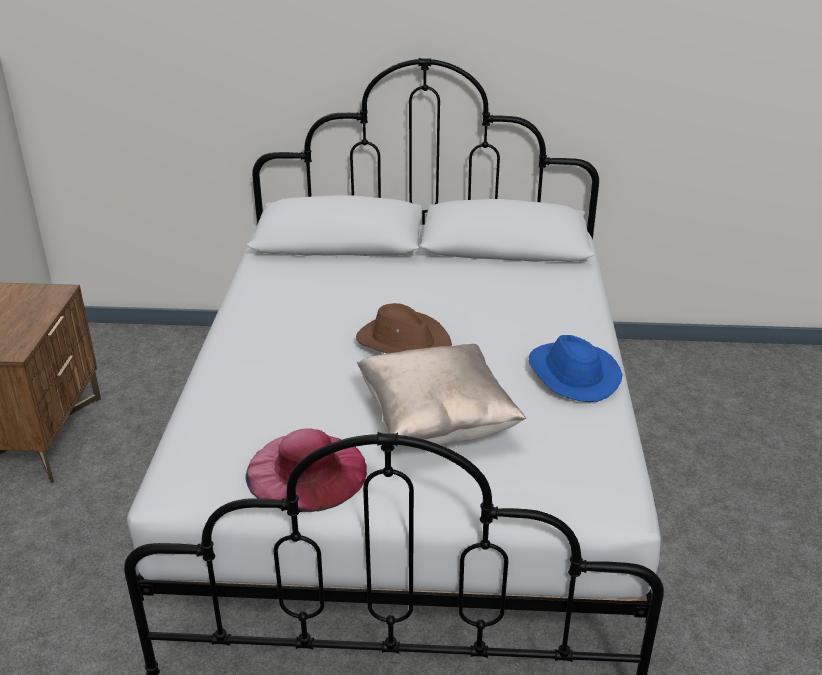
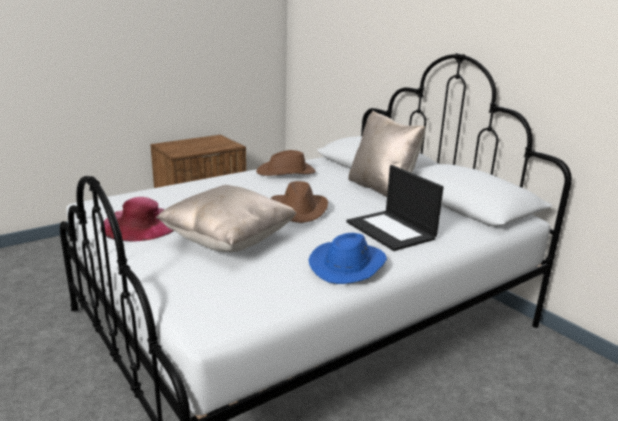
camera: 50 degrees right, 10 degrees down
none -> brown hat [256,150,316,176]
none -> laptop [346,165,444,251]
none -> beige pillow [348,111,425,197]

